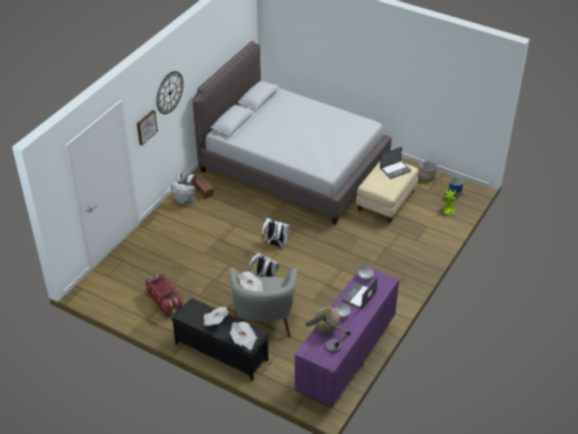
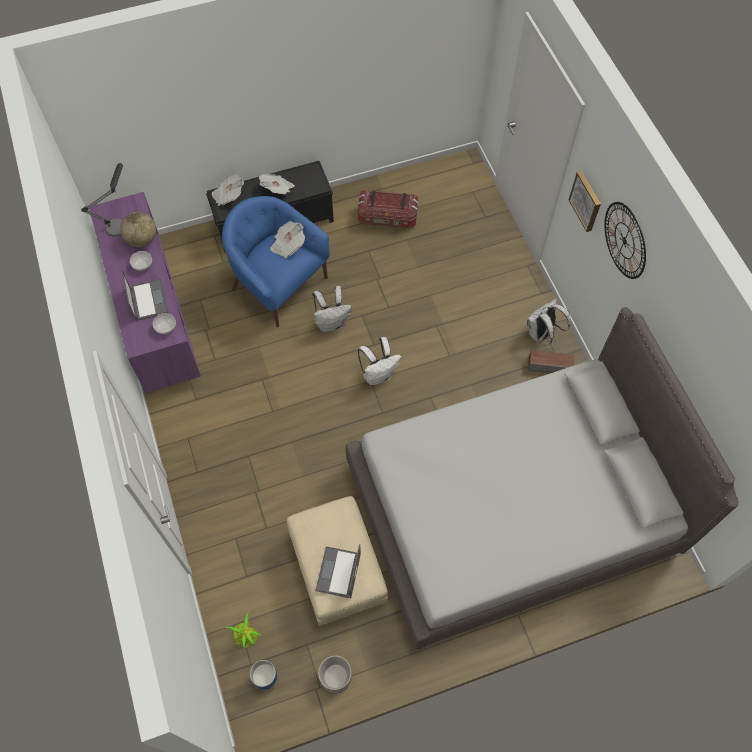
camera: 130 degrees right, 20 degrees up
grey armchair [229,268,298,338] -> blue armchair [222,196,330,327]

